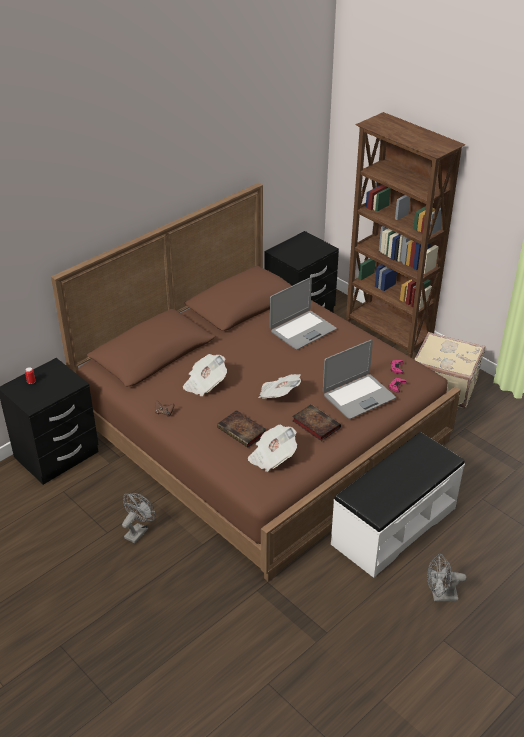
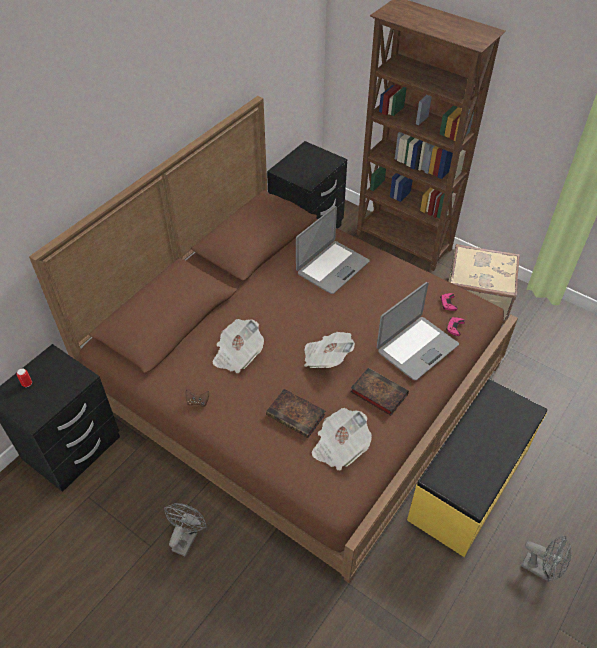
camera: 10 degrees left, 10 degrees up
white bench [331,432,465,578] -> yellow bench [407,379,547,557]
grey fan [427,554,467,602] -> grey fan turned 135 degrees counterclockwise [522,535,572,582]

